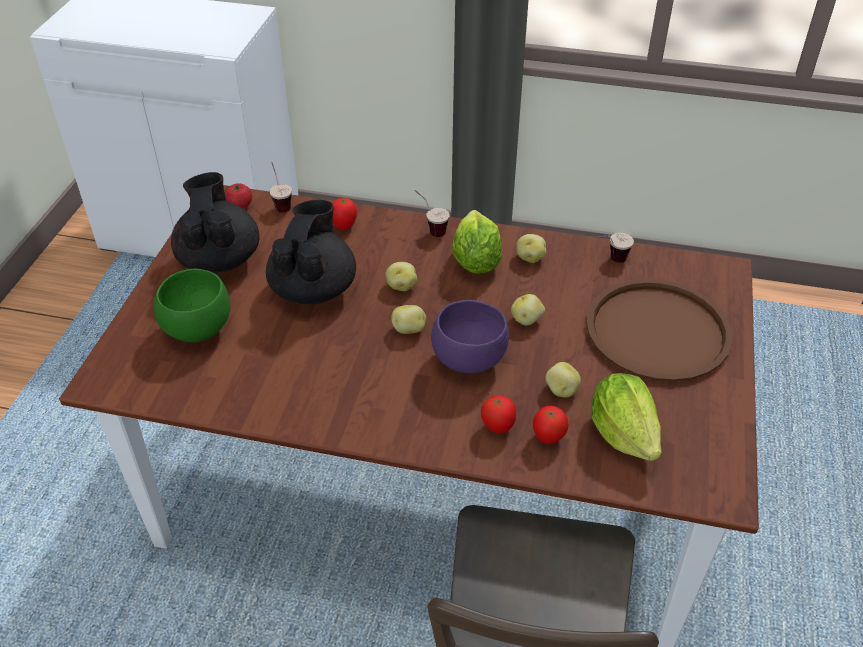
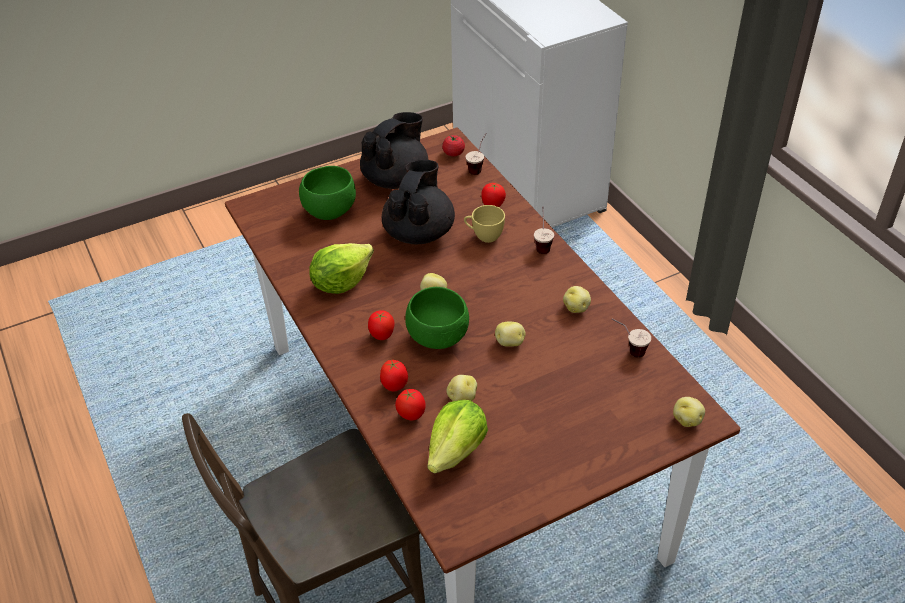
camera: 50 degrees right, 0 degrees up
black teapot [266,200,356,305] -> black teapot turned 45 degrees counterclockwise [382,160,455,244]
potato [385,262,417,291] -> potato moved to [673,397,705,427]
purple bowl [431,300,509,373] -> green bowl [405,287,469,349]
lettuce [452,210,502,274] -> lettuce moved to [310,243,374,294]
brown tray [586,278,733,382] -> none
none -> tomato [368,310,394,340]
none -> yellow cup [464,205,505,243]

